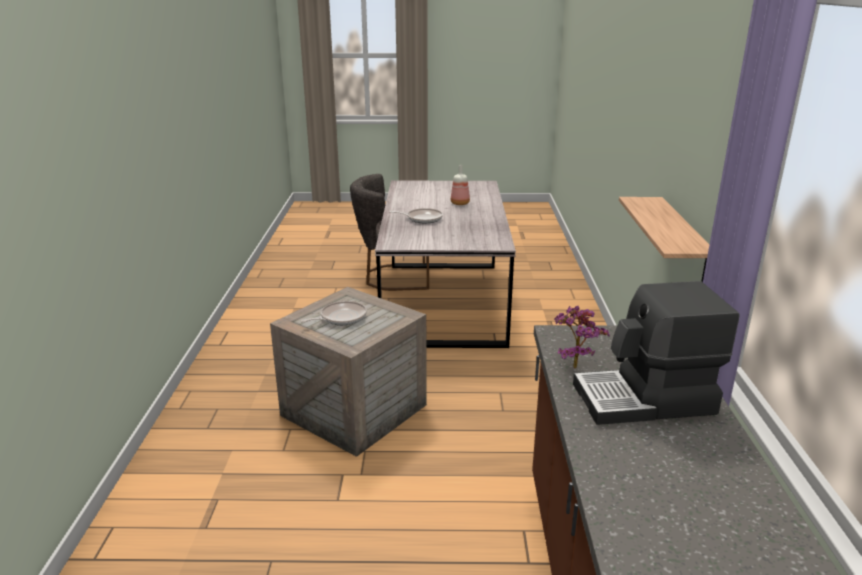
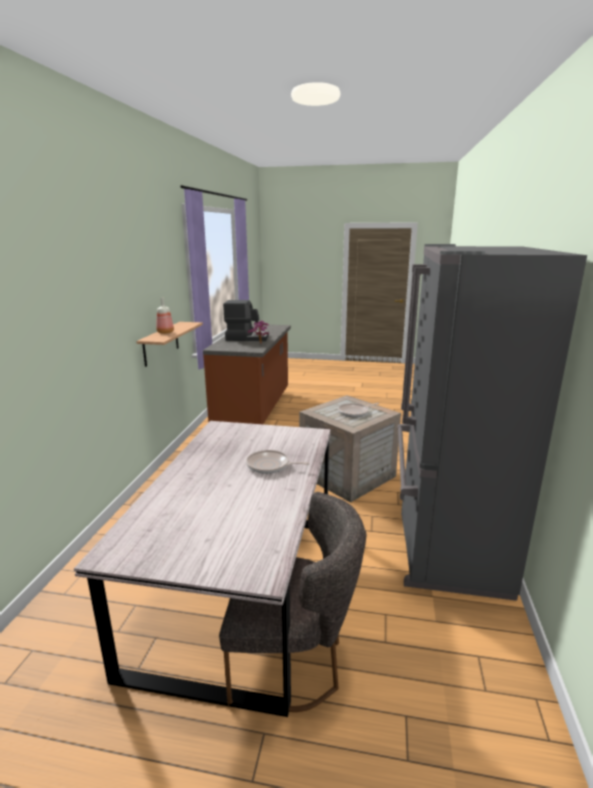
camera: 170 degrees left, 5 degrees down
bottle [451,164,470,205] -> bottle moved to [156,298,174,334]
none -> grey fridge [397,244,587,601]

